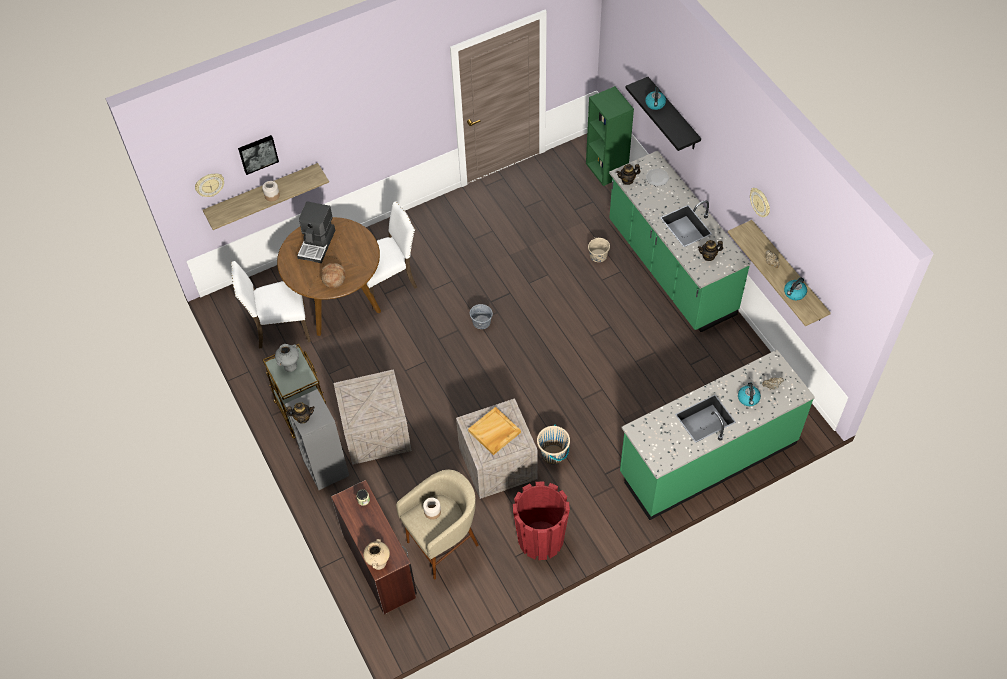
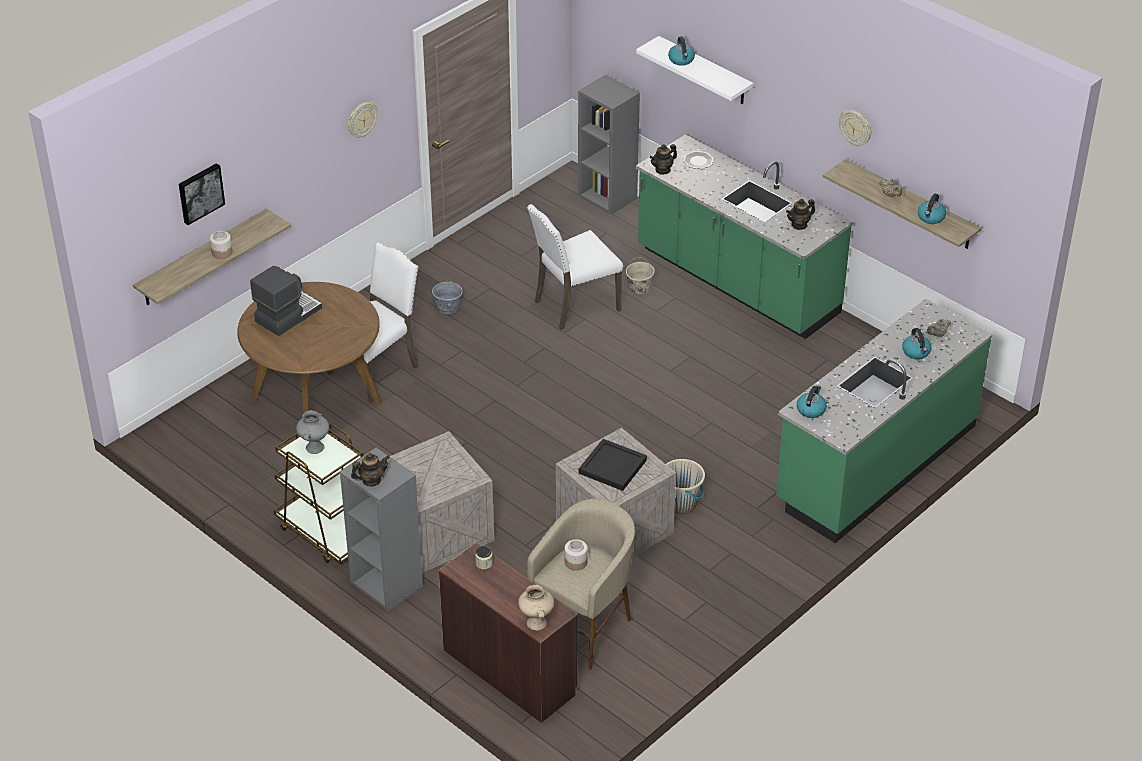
camera: 20 degrees left, 15 degrees down
wall clock [195,173,224,197] -> wall clock moved to [348,102,378,138]
white chair [231,261,311,349] -> white chair moved to [527,204,623,330]
coffee machine [297,201,335,263] -> coffee machine turned 135 degrees counterclockwise [250,266,322,336]
bread [321,263,345,288] -> none
beige tray [468,407,521,455] -> black tray [579,439,647,491]
grey bucket [470,303,493,329] -> grey bucket moved to [432,276,463,314]
red planter [513,481,570,560] -> none
green bookcase [586,86,634,186] -> grey bookcase [578,75,640,215]
black shelf [626,77,701,151] -> white shelf [636,36,754,104]
none -> kettle [797,386,827,418]

